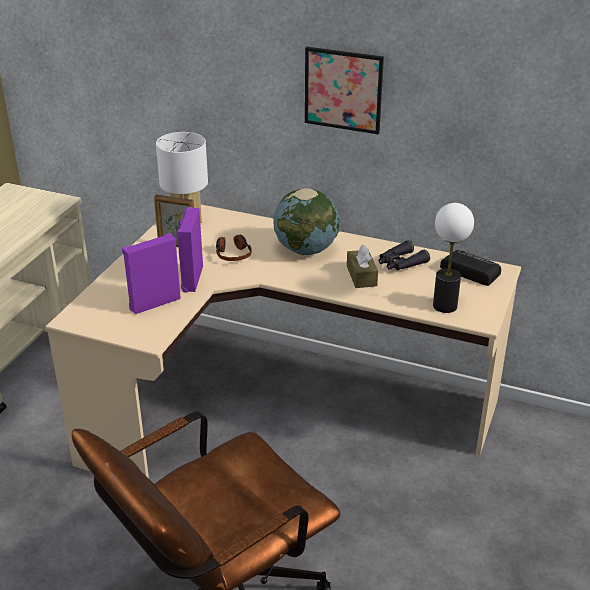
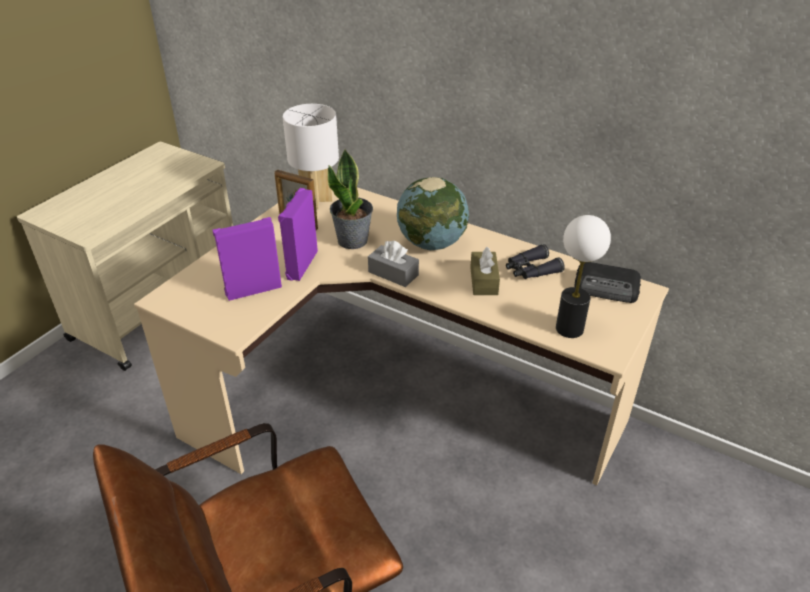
camera: 10 degrees right, 5 degrees up
headphones [216,235,252,261] -> potted plant [328,149,373,249]
picture [305,47,384,134] -> none
radio [440,250,501,286] -> radio turned 150 degrees clockwise [574,262,641,303]
none -> grey tissue box [368,241,419,287]

